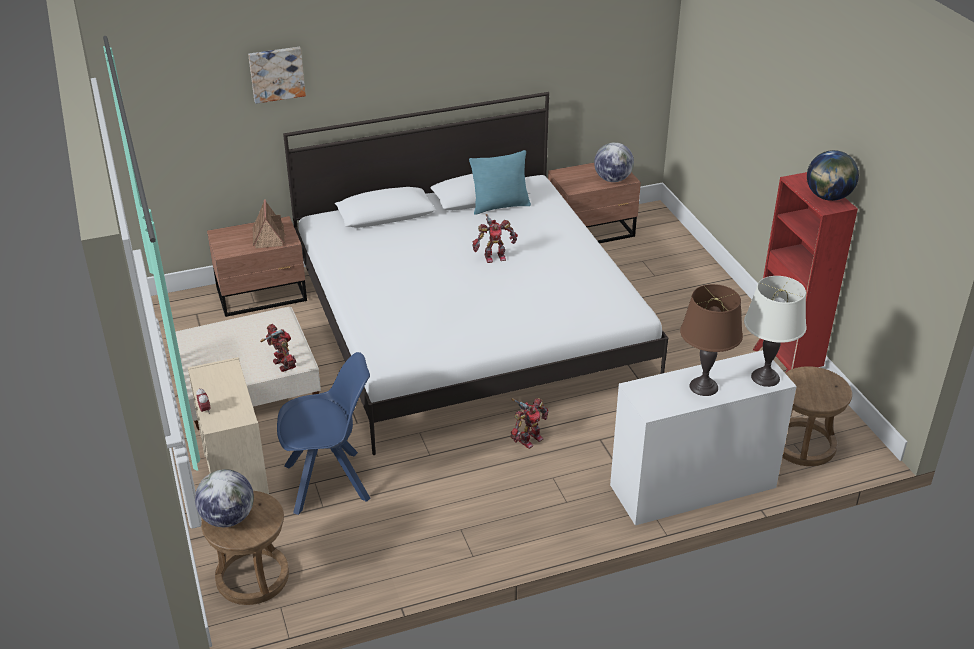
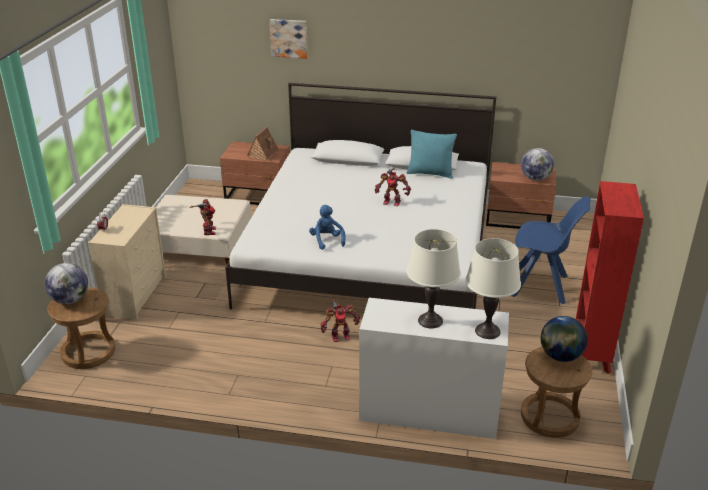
camera: 30 degrees right, 5 degrees down
blue chair [277,352,370,515] -> blue chair moved to [511,196,590,304]
brown table lamp [680,284,743,396] -> white table lamp [406,229,461,329]
globe [807,150,859,201] -> globe moved to [541,316,588,362]
none -> blue plush toy [309,205,345,250]

